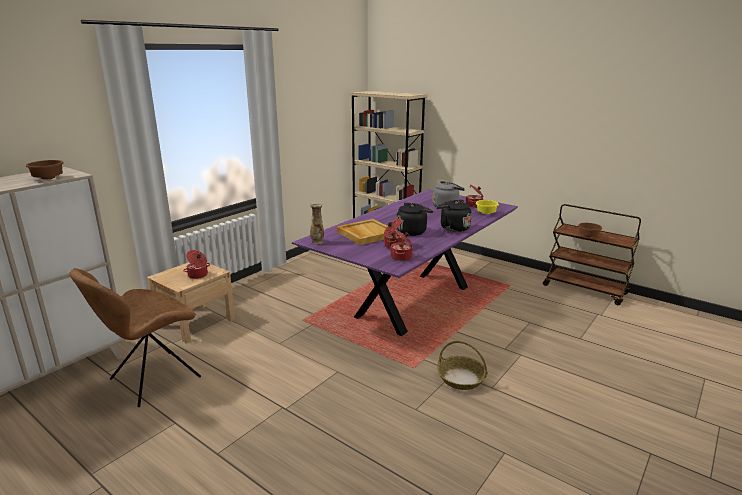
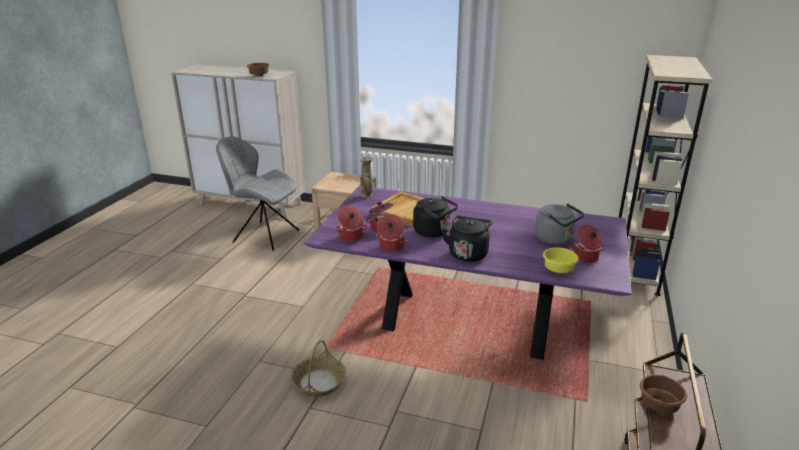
camera: 70 degrees right, 5 degrees up
brown chair [69,268,201,407] -> grey chair [216,136,299,251]
cooking pot [183,250,210,279] -> cooking pot moved to [376,214,408,252]

